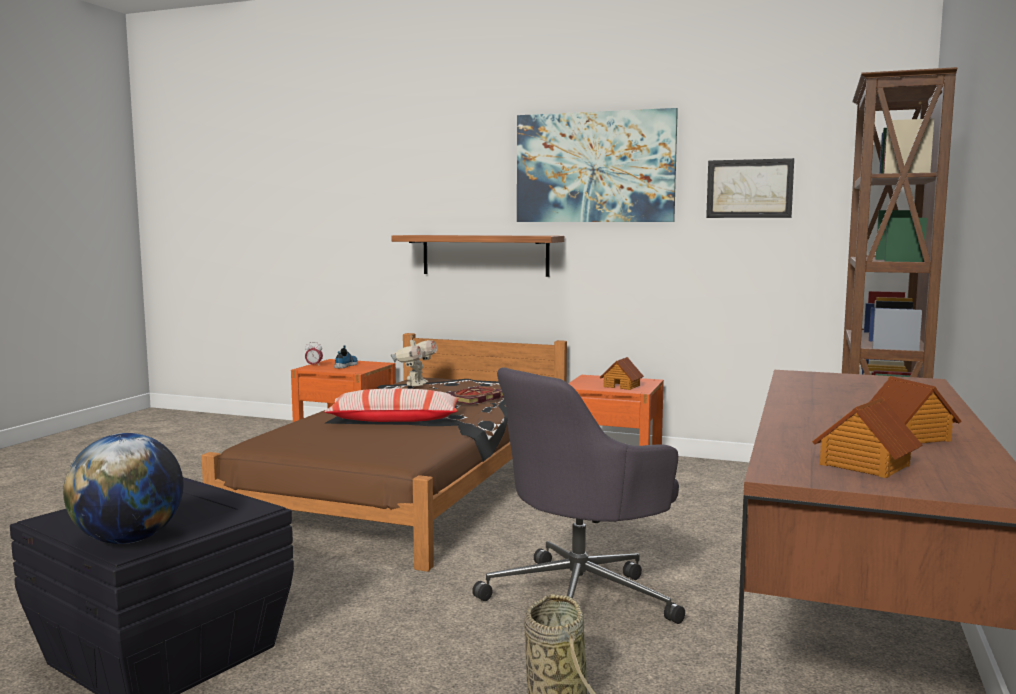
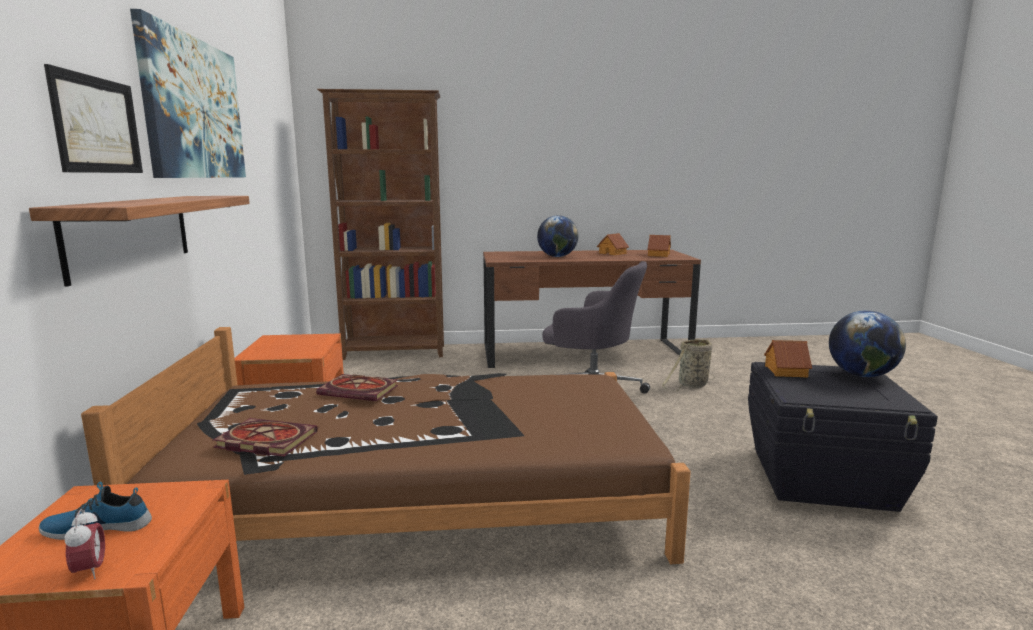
camera: 115 degrees left, 5 degrees up
pillow [324,388,459,422] -> none
toy robot [391,336,437,386] -> book [213,418,318,457]
toy house [600,357,644,390] -> toy house moved to [764,340,812,378]
picture [706,158,794,218] -> picture moved to [44,64,143,173]
none -> globe [537,215,578,257]

